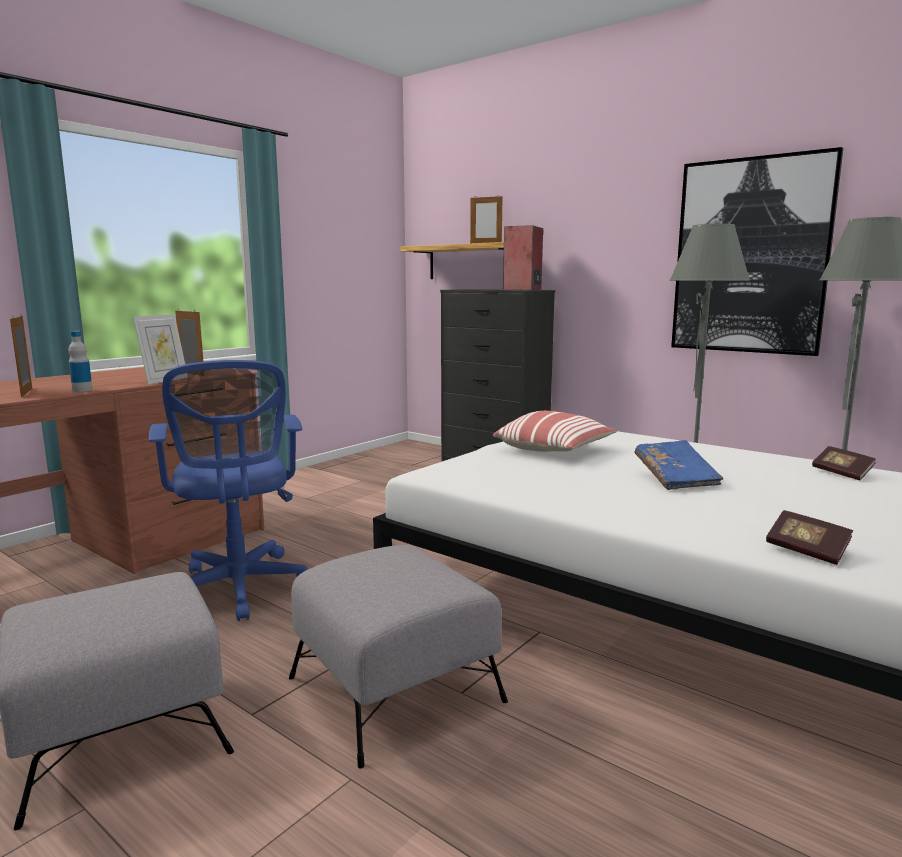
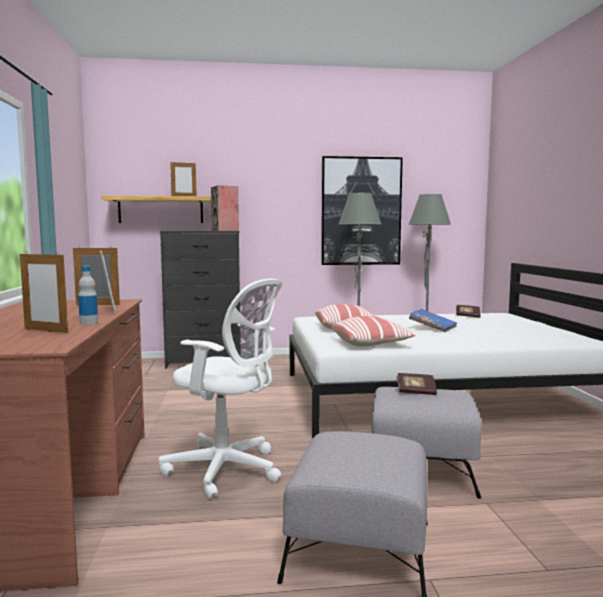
camera: 45 degrees left, 5 degrees down
blue office chair [149,360,307,621] -> white office chair [158,279,282,499]
book [766,510,853,565] -> book moved to [397,373,437,395]
none -> pillow [331,316,415,347]

